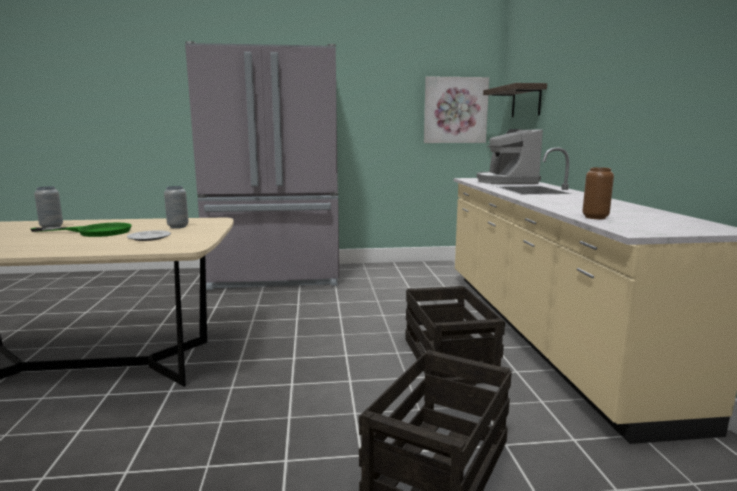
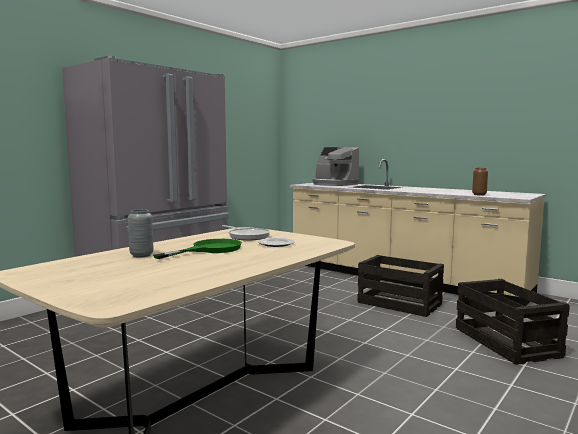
camera: 45 degrees left, 5 degrees down
grey vase [164,186,189,228] -> frying pan [222,225,270,240]
picture [424,76,489,143] -> none
shelf [483,83,547,117] -> none

